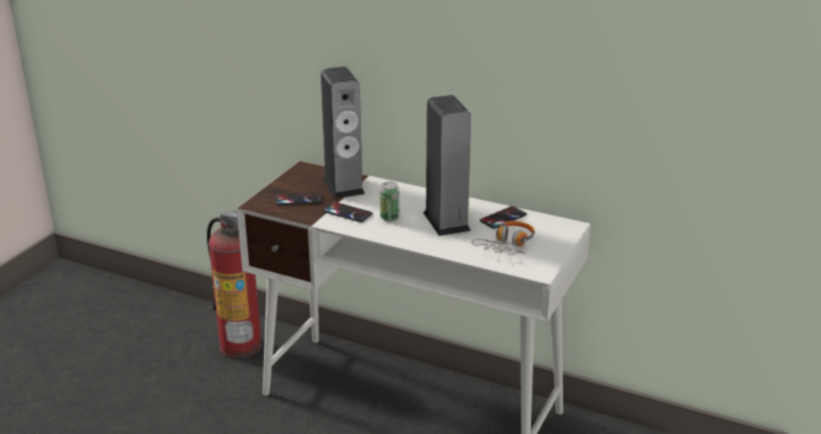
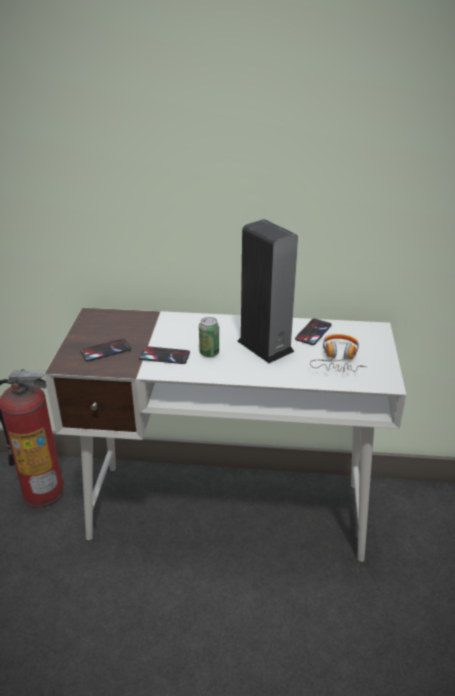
camera: 20 degrees left, 5 degrees up
speaker [321,66,365,199] -> none

